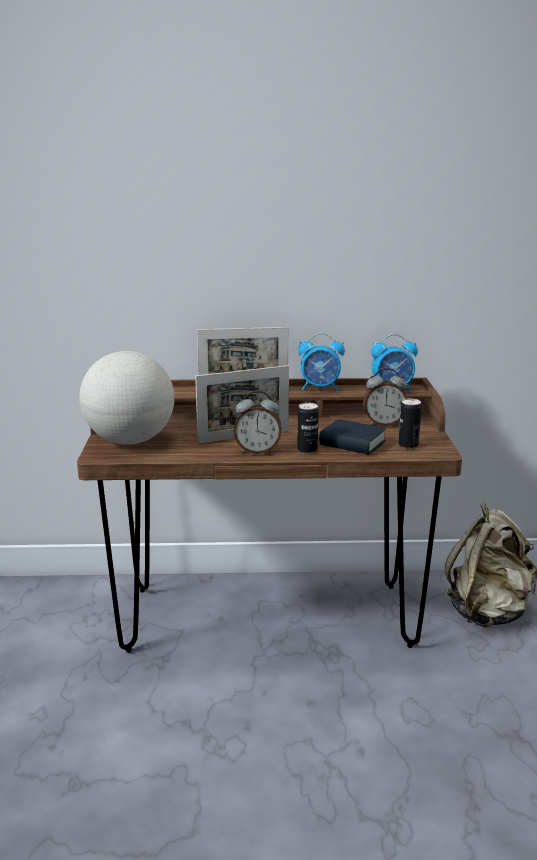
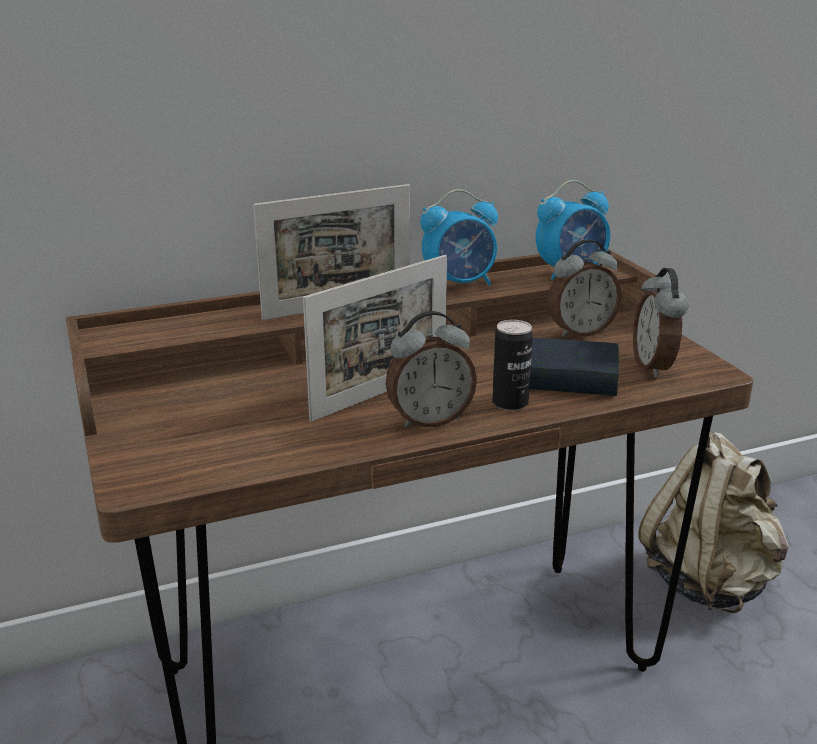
camera: 20 degrees left, 5 degrees up
globe [79,351,174,445] -> none
can [398,398,422,449] -> alarm clock [633,268,688,378]

